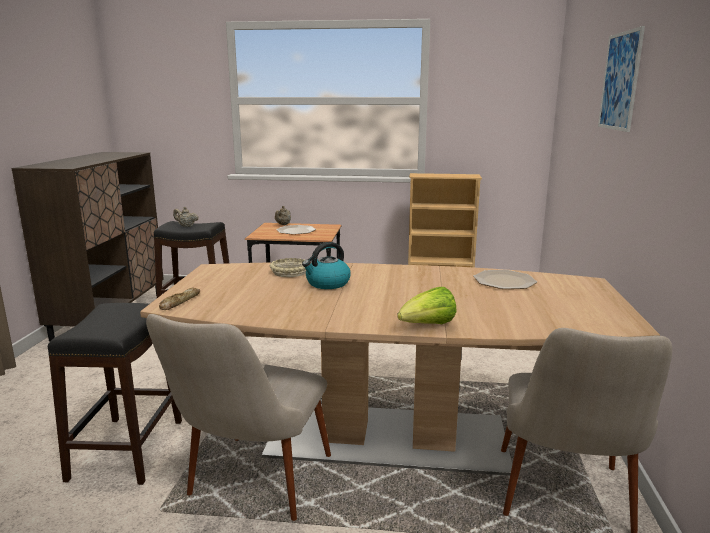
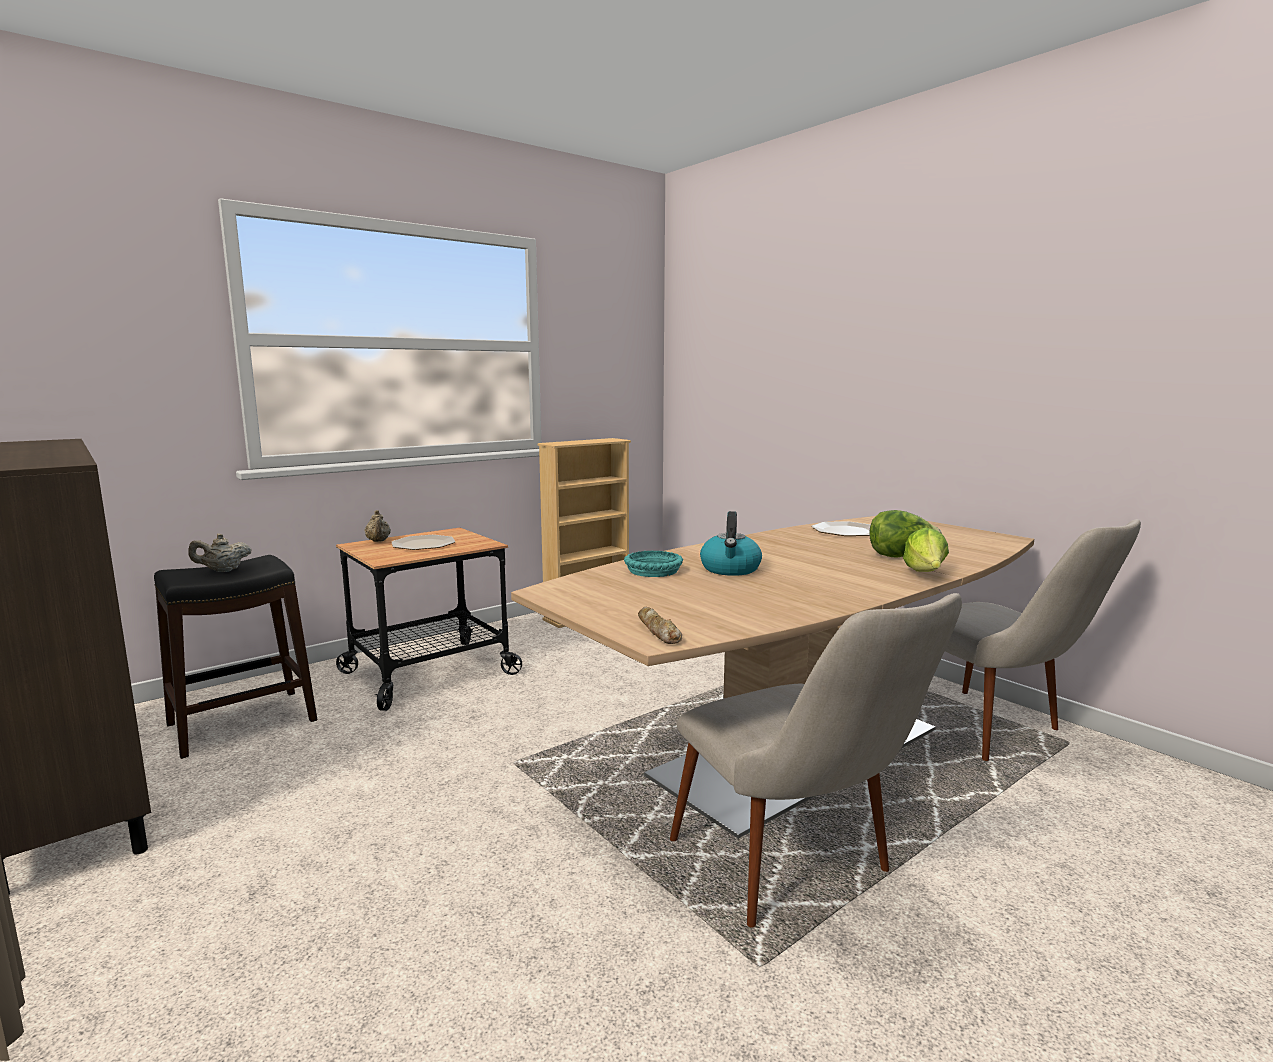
camera: 45 degrees left, 5 degrees down
black stool [48,303,182,485] -> none
beige bowl [269,258,306,277] -> turquoise bowl [624,551,683,577]
picture [598,26,645,132] -> none
none -> lettuce [869,510,942,558]

